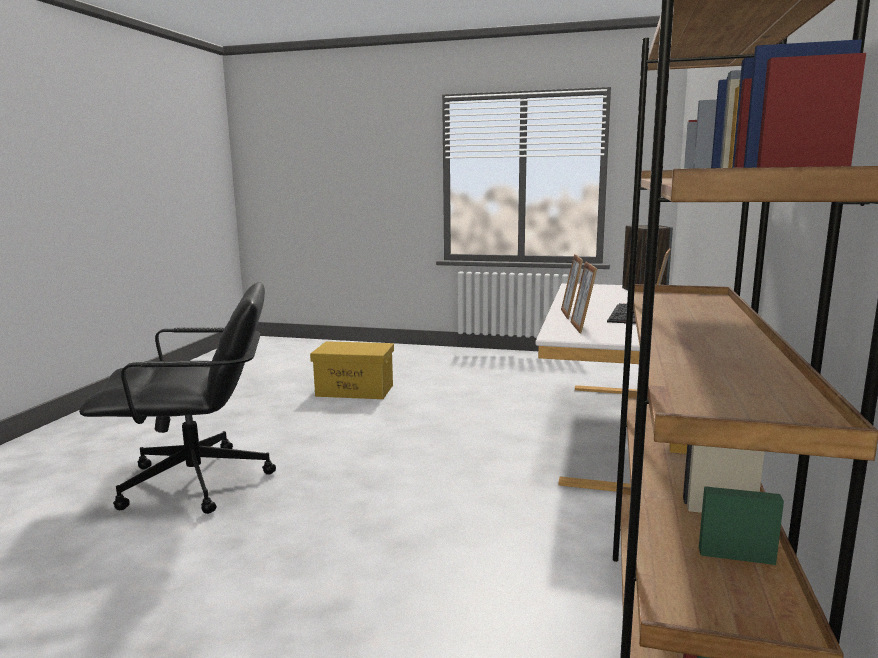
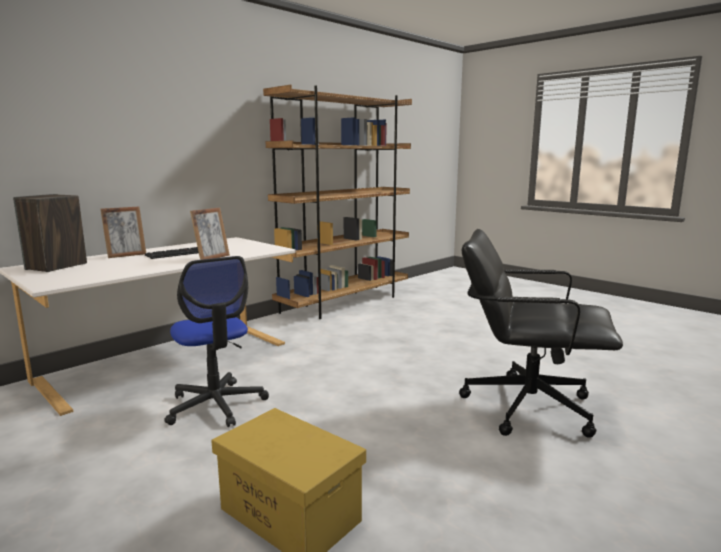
camera: 150 degrees left, 0 degrees up
picture frame [571,262,597,333] -> none
none -> office chair [164,256,269,427]

